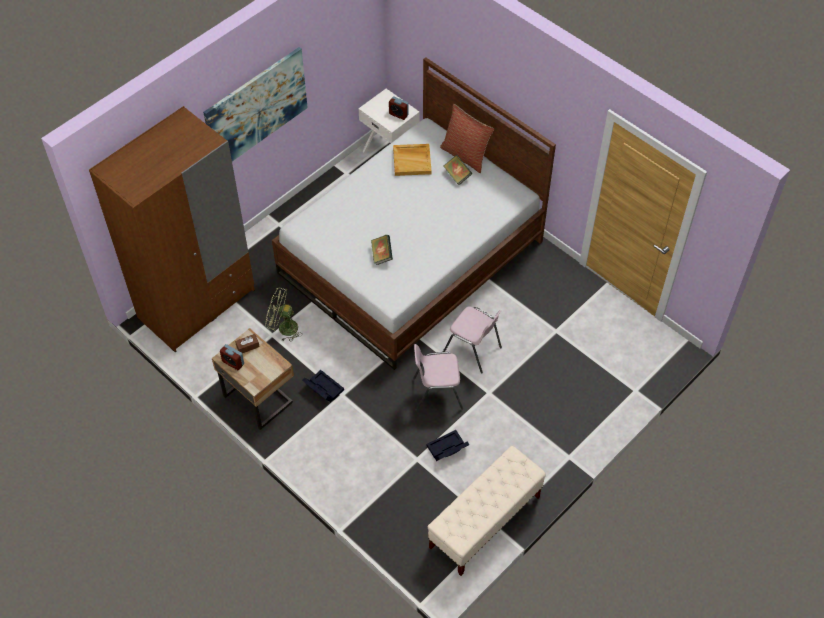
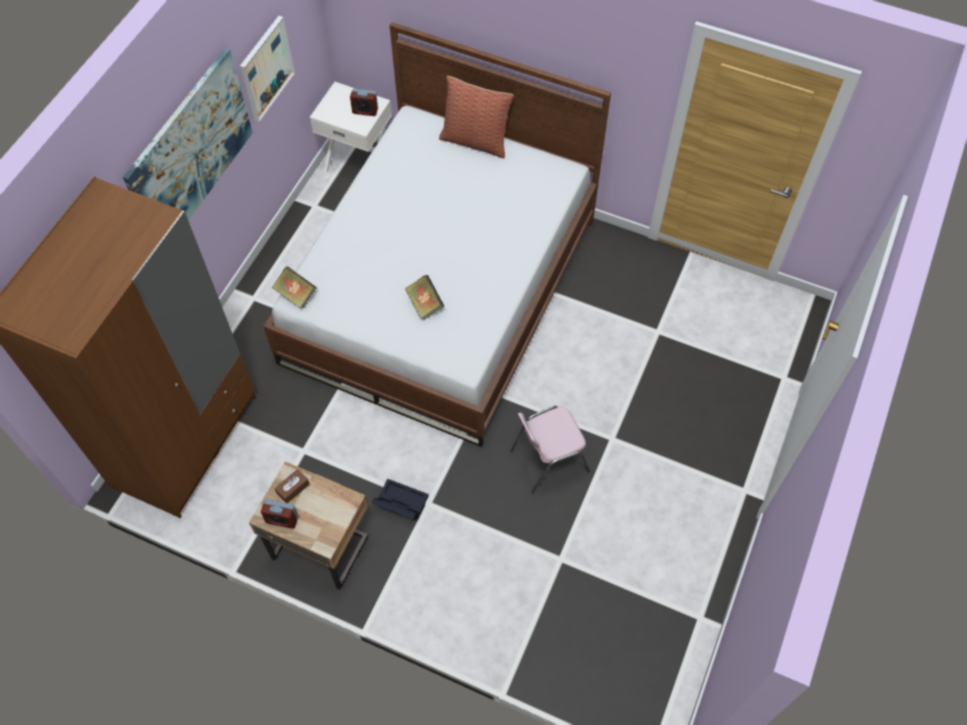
camera: 20 degrees left, 5 degrees up
green fan [266,288,302,341] -> none
beige tray [393,144,431,176] -> none
black storage box [427,430,469,461] -> none
beige bench [428,446,546,576] -> none
book [443,155,472,185] -> book moved to [272,266,317,309]
pink chair [443,306,502,374] -> none
none -> picture [240,16,295,122]

